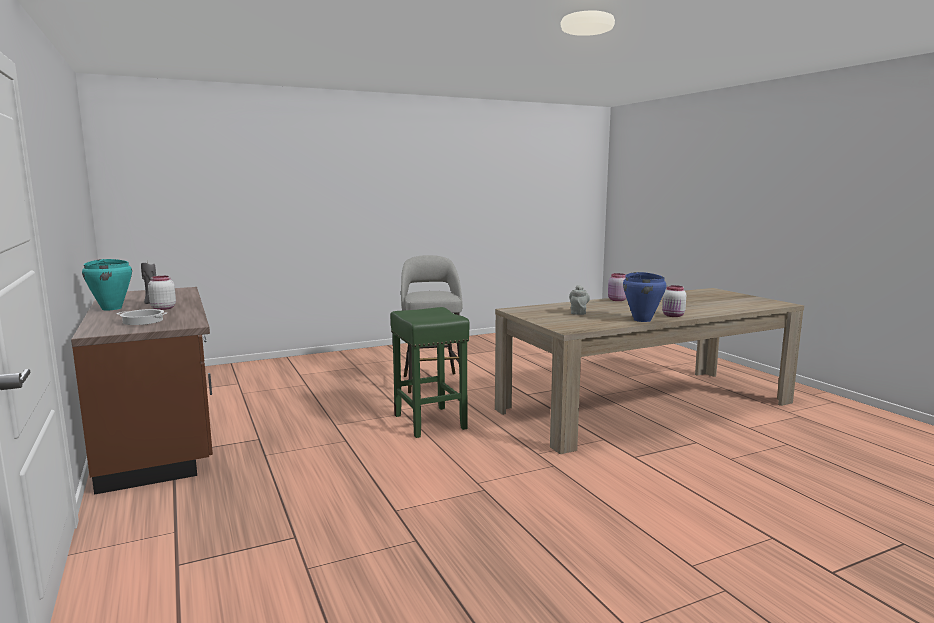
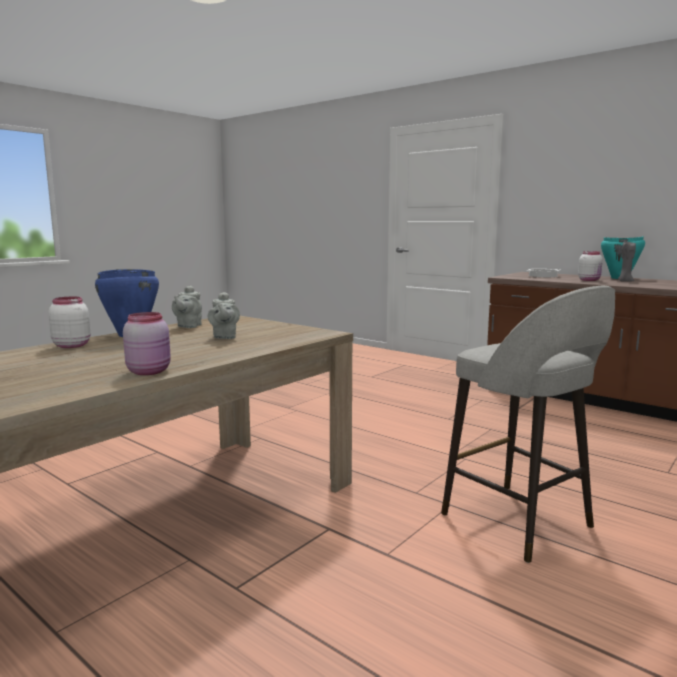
camera: 155 degrees right, 0 degrees up
green stool [390,307,470,438] -> none
none -> grey teapot [172,285,202,328]

